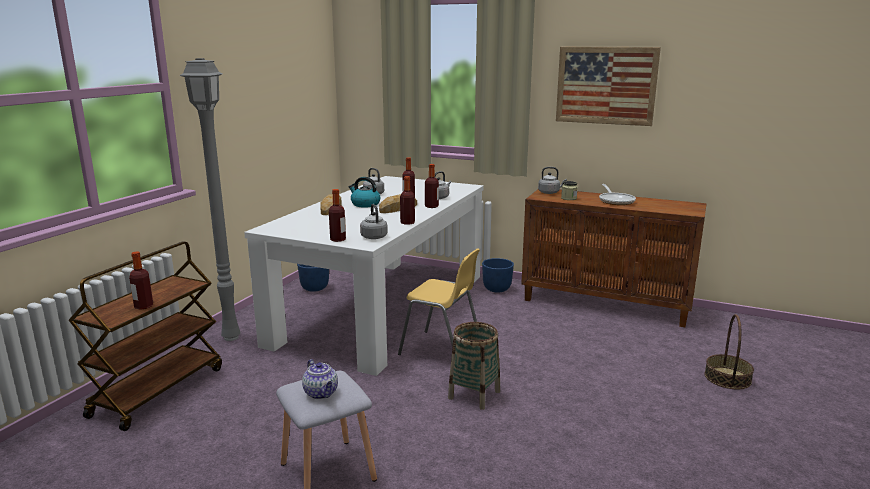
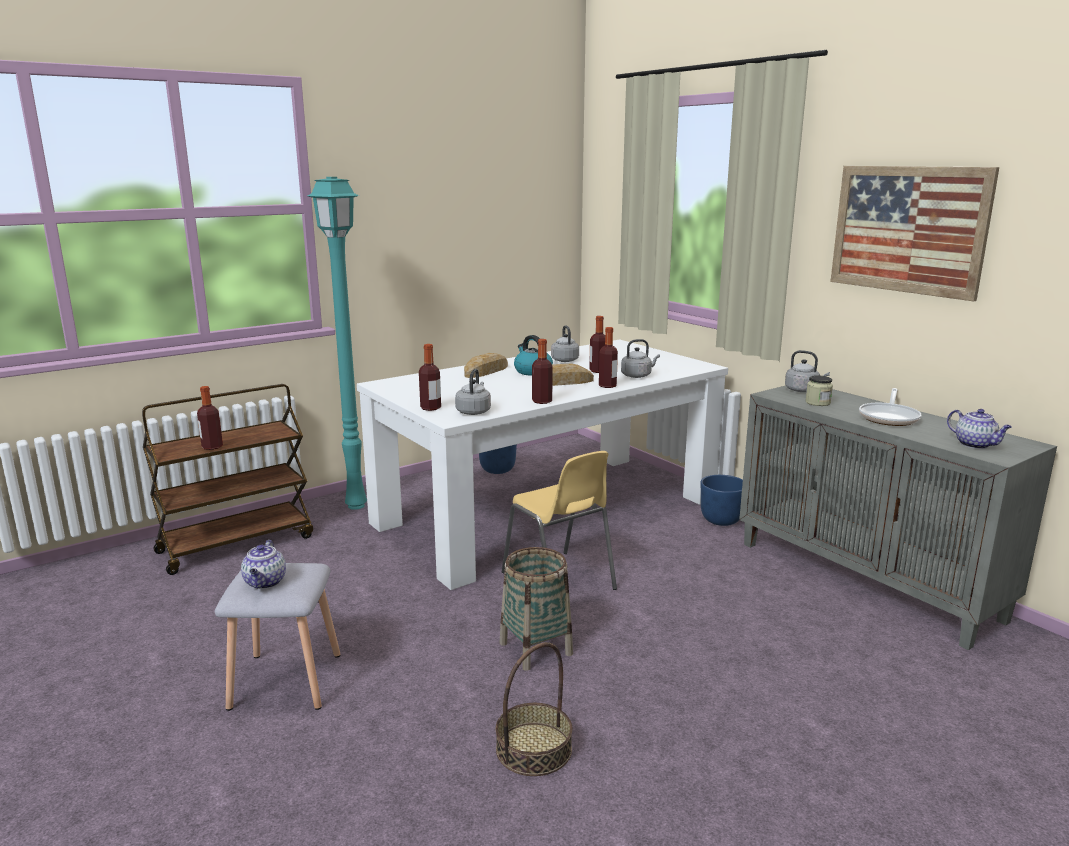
camera: 30 degrees right, 0 degrees up
grey floor lamp [179,58,241,341] -> turquoise floor lamp [308,177,367,510]
brown cabinet [521,190,707,327] -> grey cabinet [739,385,1057,650]
basket [704,314,754,389] -> basket moved to [496,642,572,776]
none -> teapot [947,409,1012,449]

